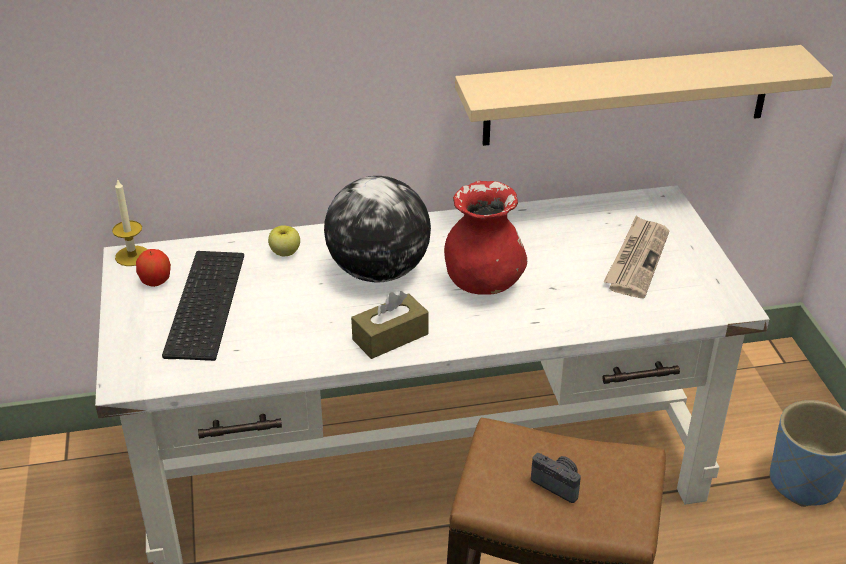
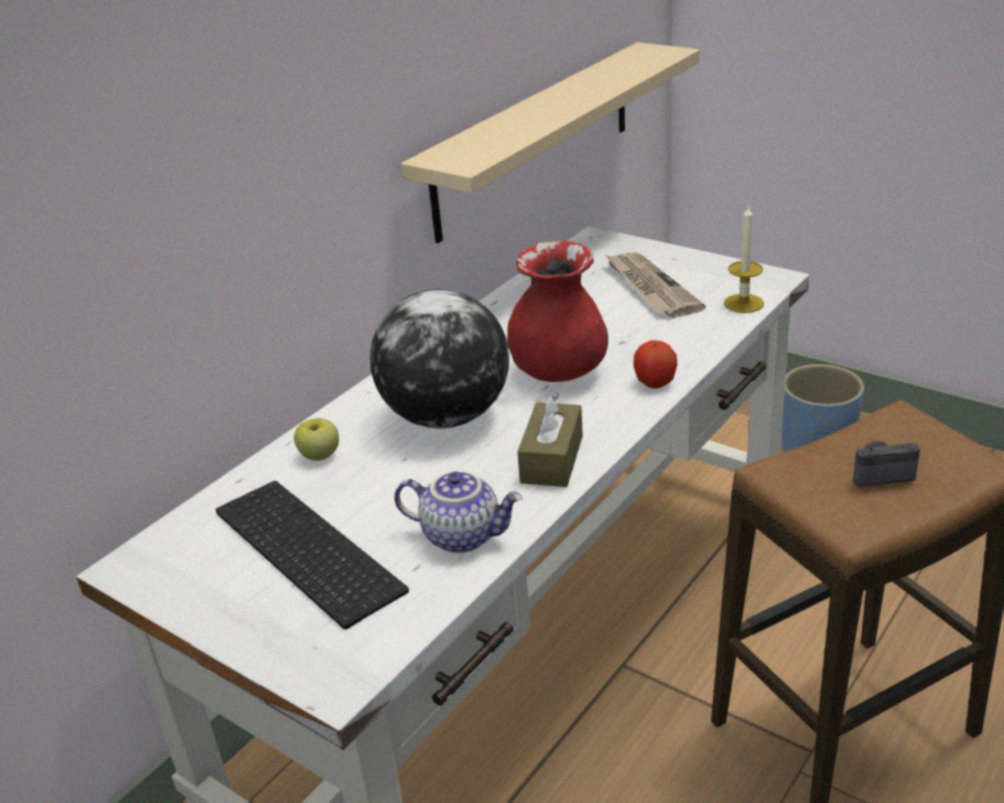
camera: 40 degrees left, 5 degrees down
candle [112,178,148,266] -> candle moved to [724,204,764,313]
apple [136,249,171,287] -> apple moved to [633,340,678,389]
none -> teapot [394,471,522,553]

